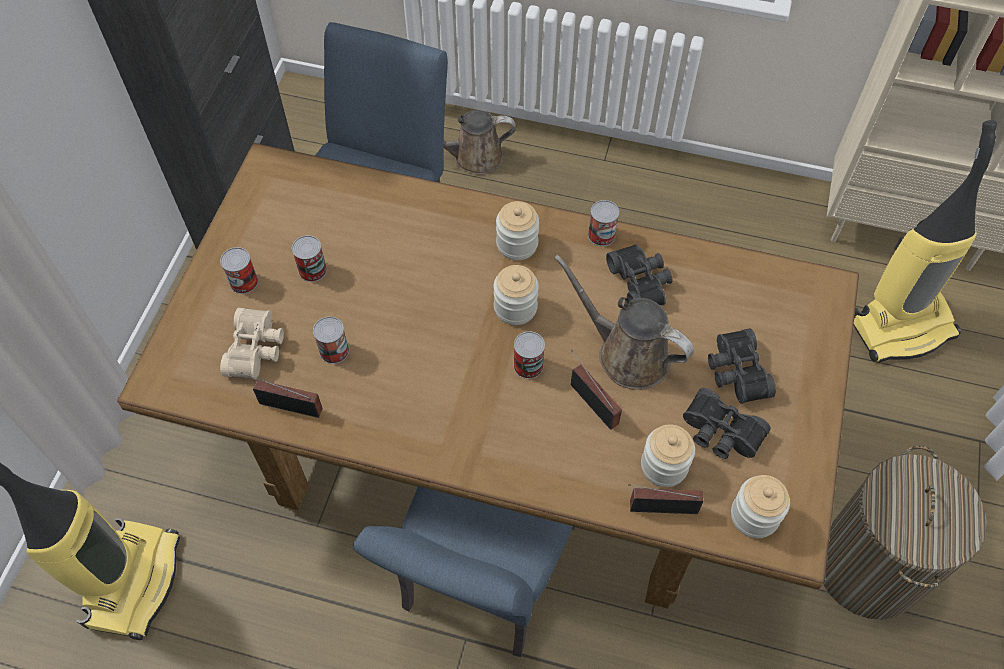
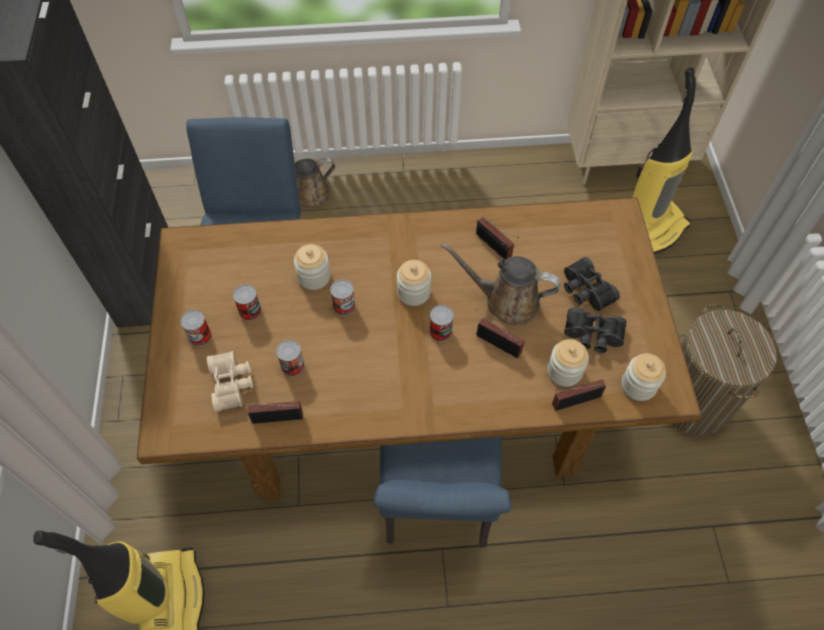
camera: 20 degrees left, 0 degrees up
jar [496,201,539,260] -> jar moved to [294,244,330,290]
can [588,200,619,246] -> can moved to [330,279,356,316]
black binoculars [606,244,672,305] -> radio [476,217,519,260]

